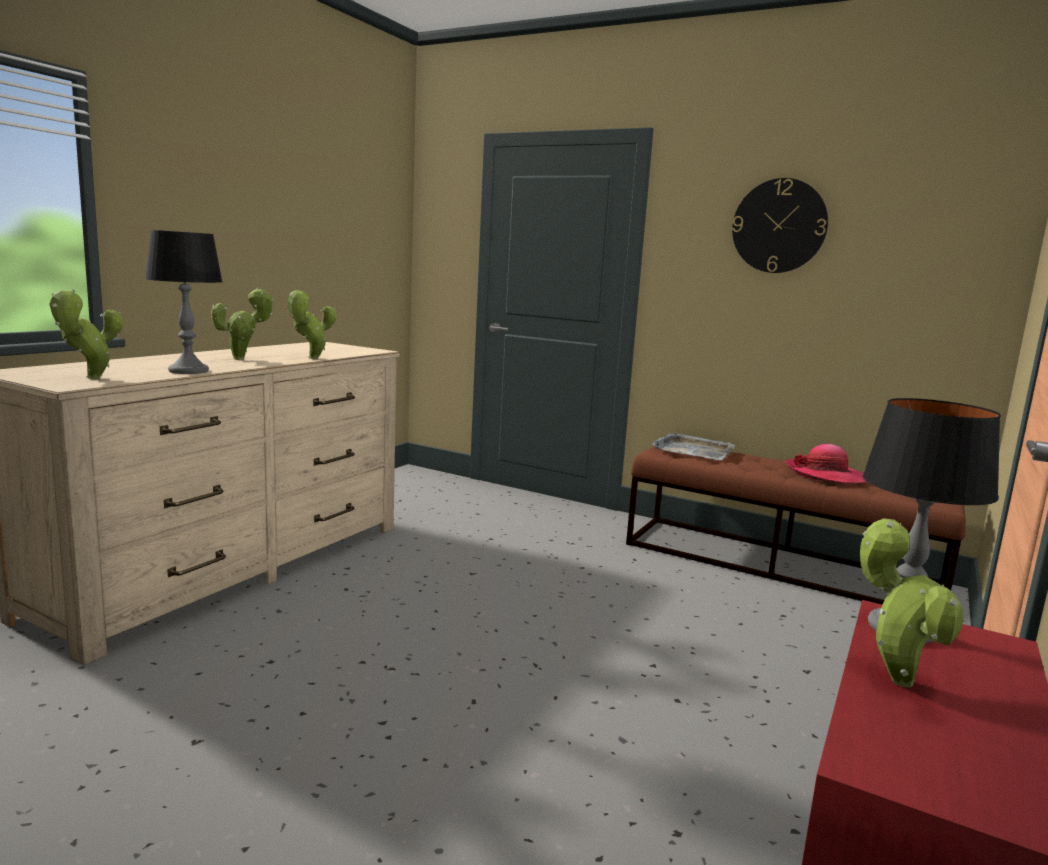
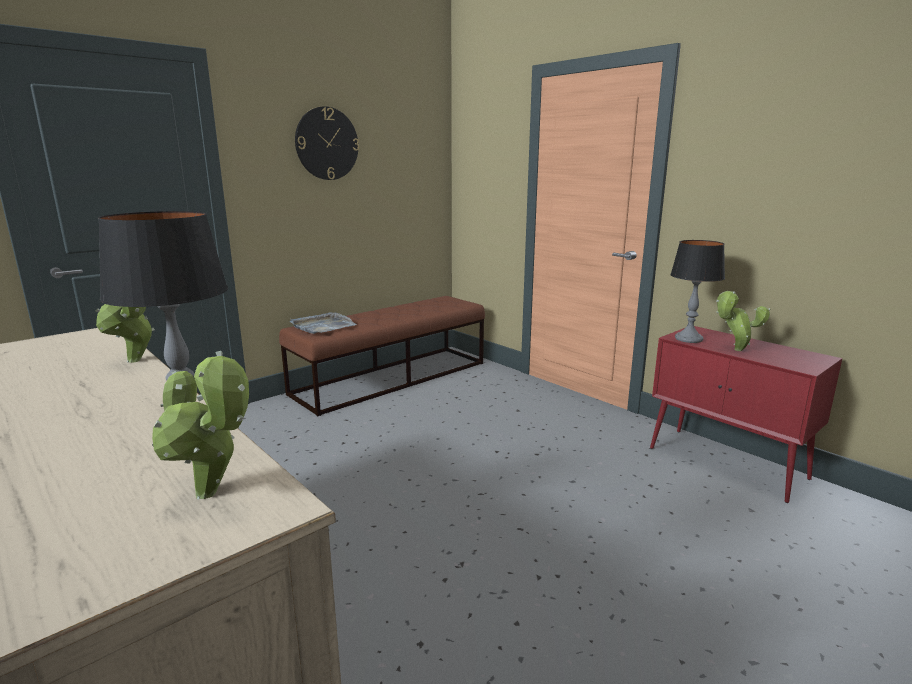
camera: 70 degrees left, 5 degrees up
potted plant [211,287,275,360] -> none
hat [784,444,866,484] -> none

